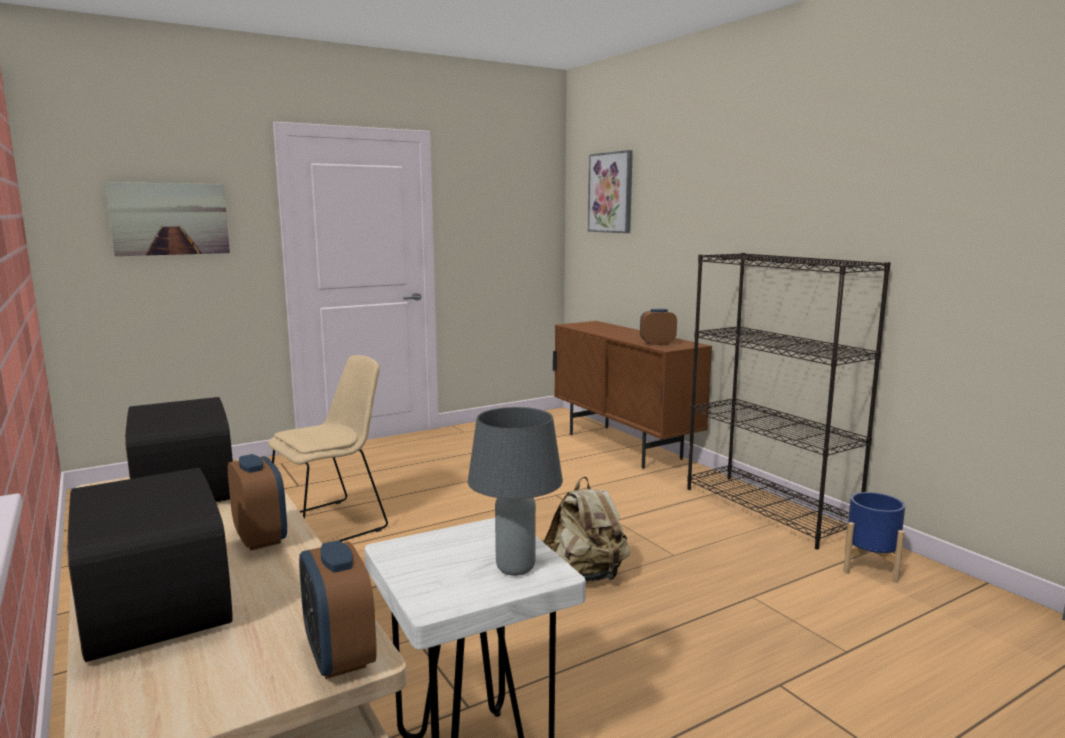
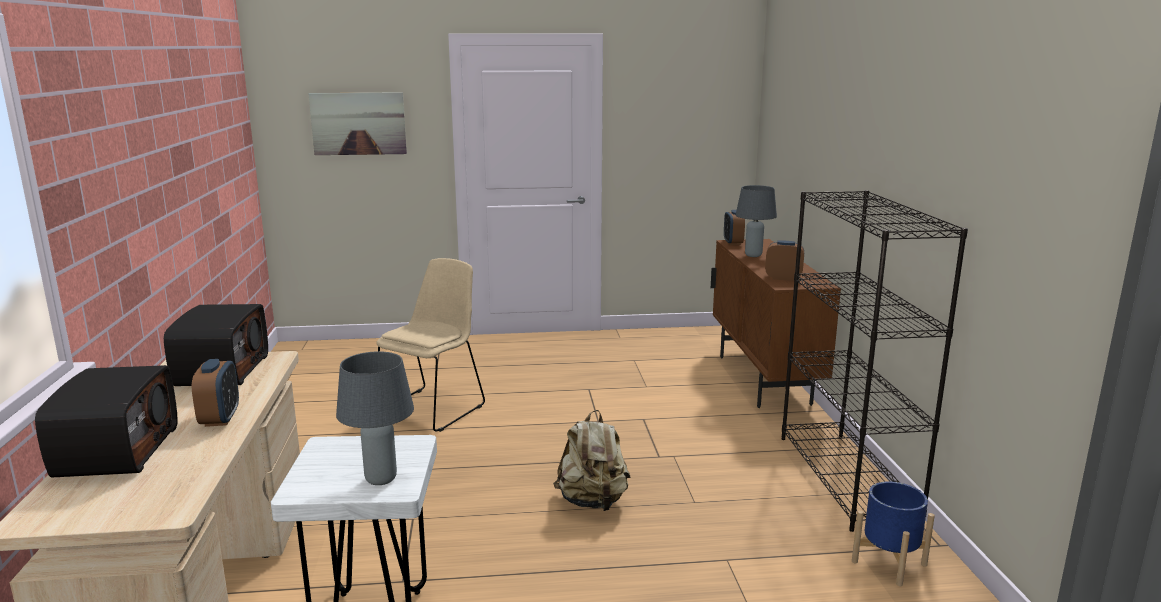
camera: 25 degrees right, 5 degrees up
beige chair [268,355,388,542] -> beige chair turned 45 degrees counterclockwise [376,258,485,432]
alarm clock [299,540,377,679] -> alarm clock moved to [724,210,745,245]
picture [588,150,633,233] -> none
none -> grey table lamp [736,185,777,257]

